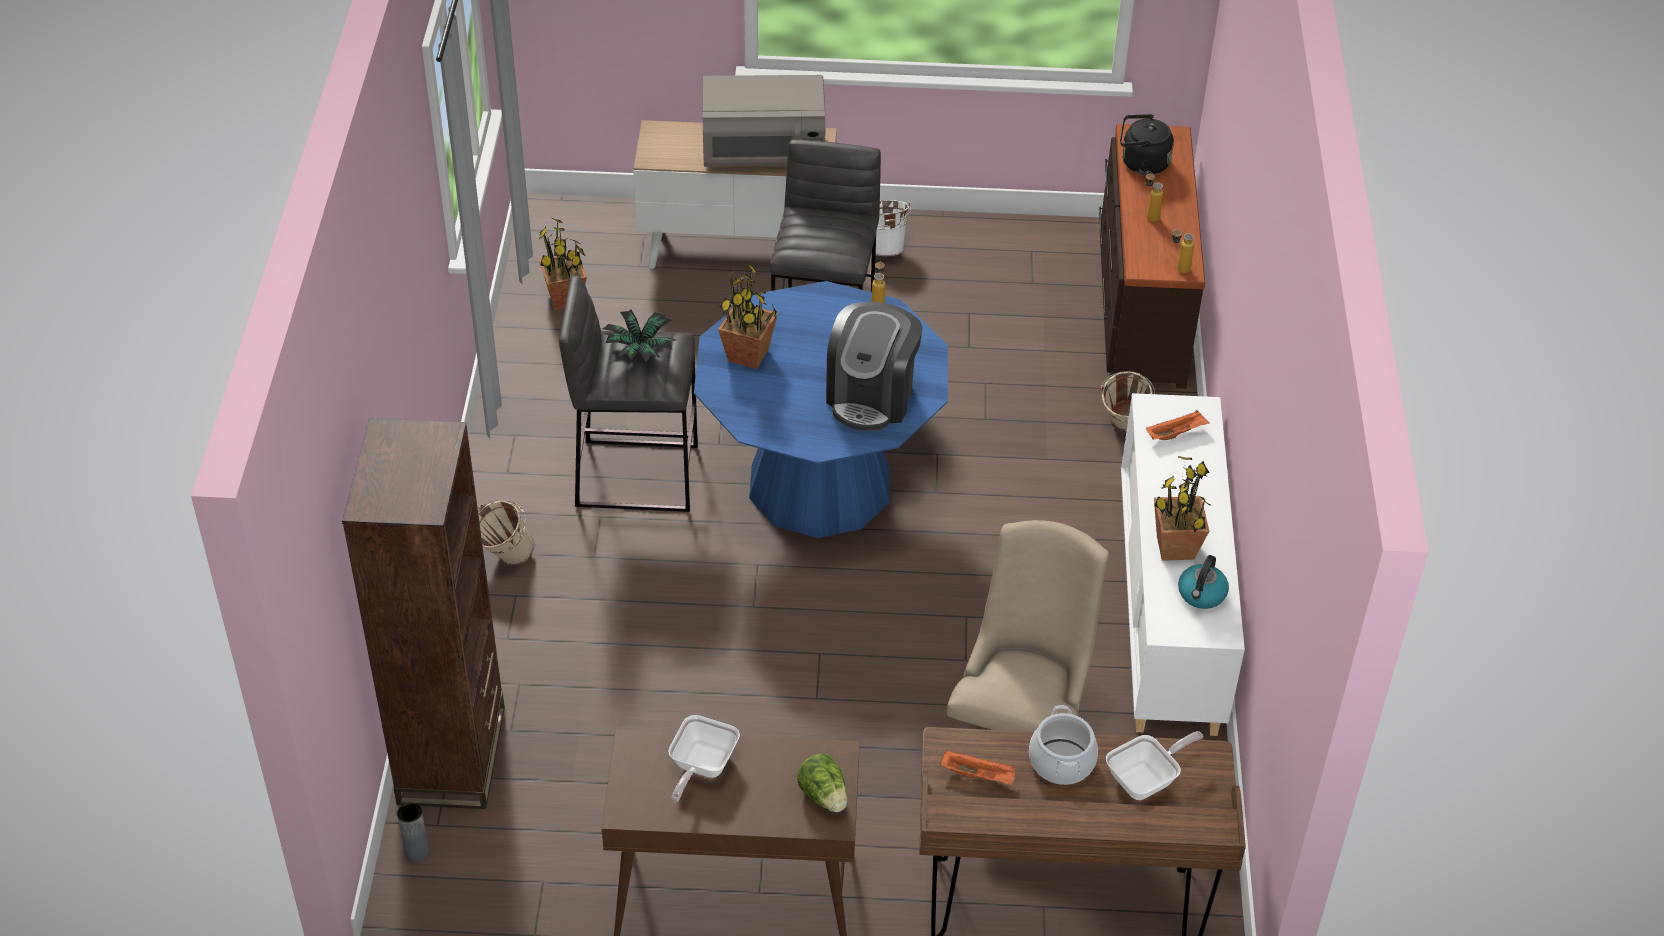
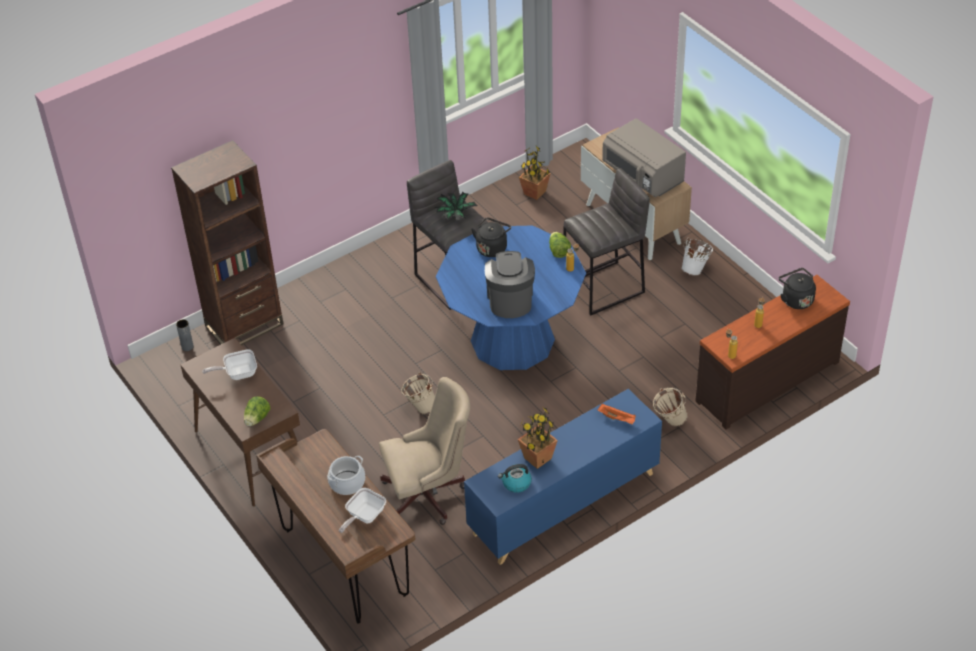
camera: 55 degrees right, 0 degrees up
beige bucket [478,500,534,565] -> beige bucket moved to [401,372,435,414]
potted plant [718,264,778,369] -> black kettle [471,218,511,257]
coffee machine [826,302,923,431] -> coffee machine turned 105 degrees clockwise [485,251,535,318]
orange tray [940,750,1015,785] -> none
frying pan [1106,731,1204,800] -> frying pan turned 105 degrees clockwise [339,488,386,533]
white cabinet [1121,393,1245,736] -> blue cabinet [464,389,662,565]
none -> lettuce [549,232,571,258]

